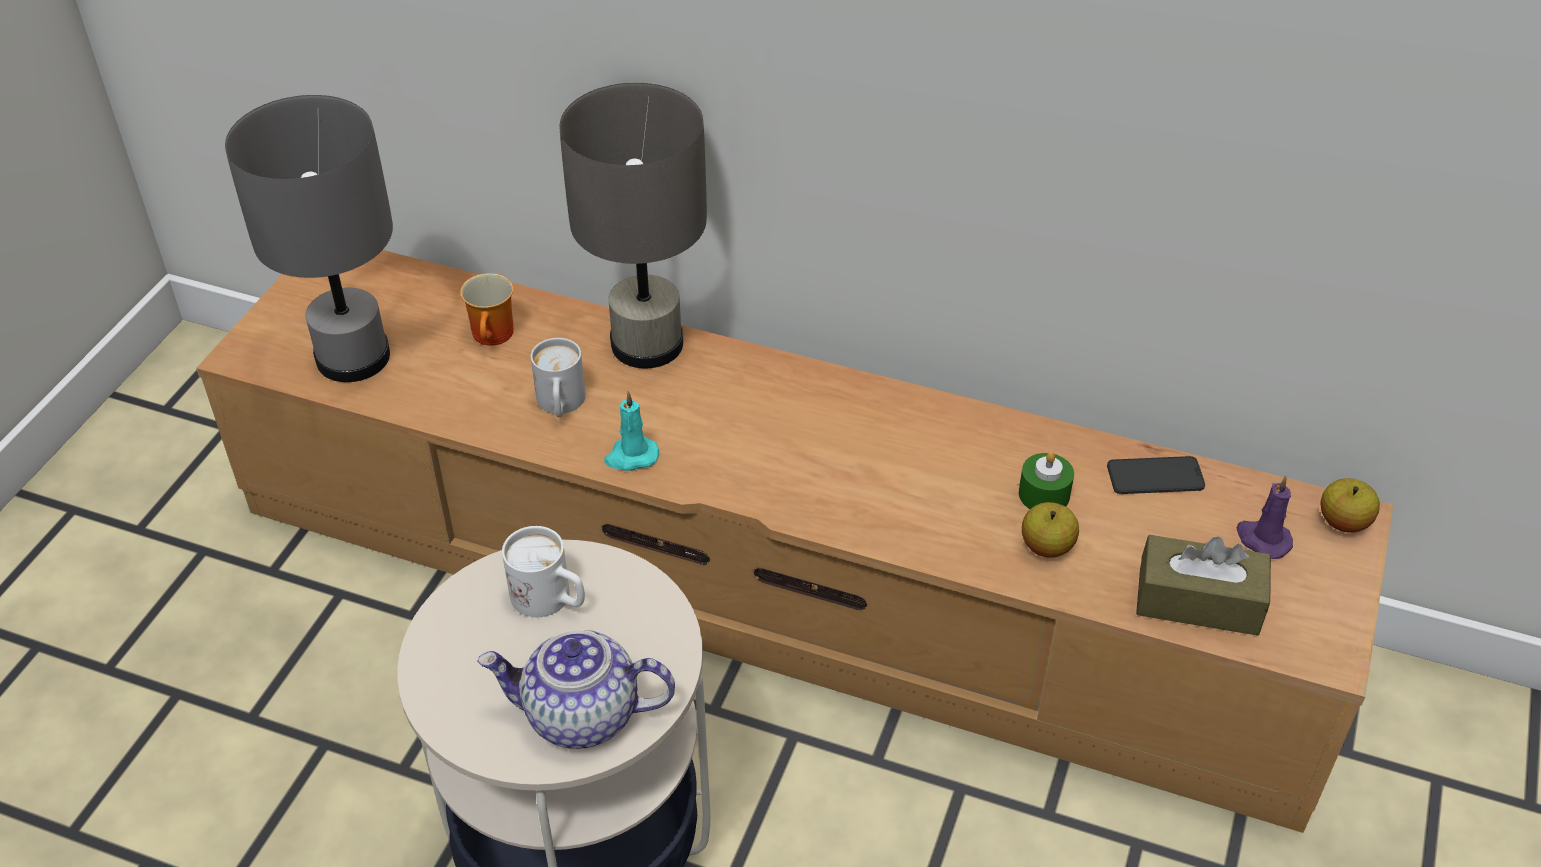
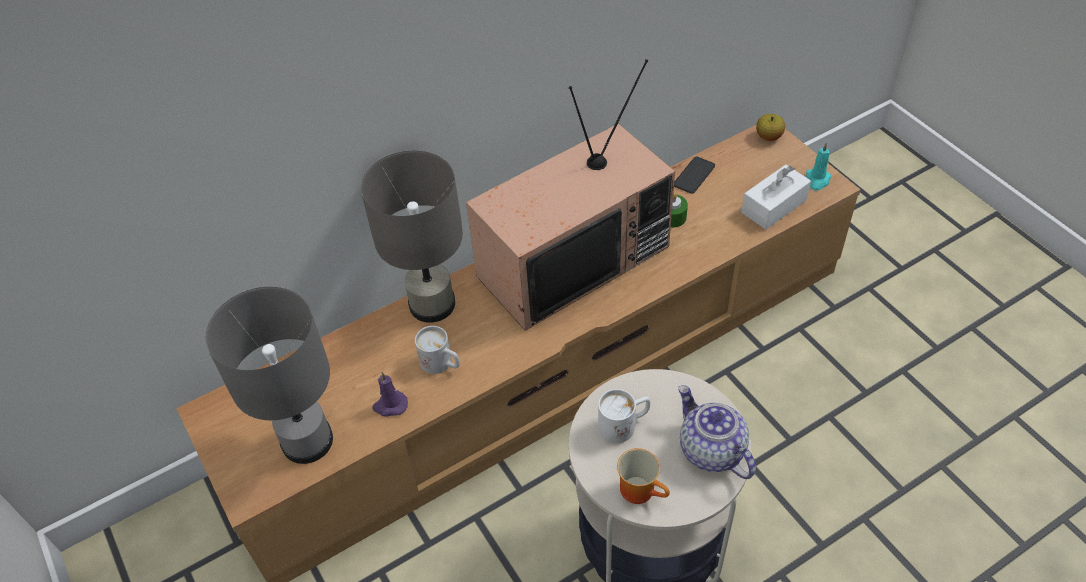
camera: 50 degrees left, 5 degrees up
mug [460,273,514,346] -> mug moved to [617,448,670,504]
teapot [477,630,675,749] -> teapot turned 105 degrees clockwise [678,385,756,479]
turquoise candle [604,391,659,471] -> turquoise candle moved to [806,143,831,191]
apple [1022,502,1079,558] -> none
brown tissue box [1136,535,1271,636] -> white tissue box [741,165,811,230]
purple candle [1237,476,1293,559] -> purple candle moved to [372,372,408,417]
none -> television [466,59,675,331]

